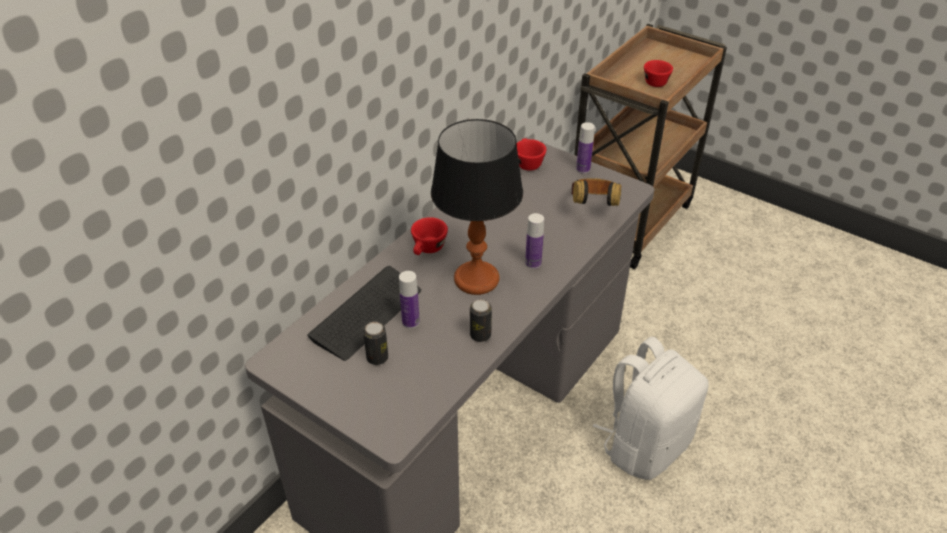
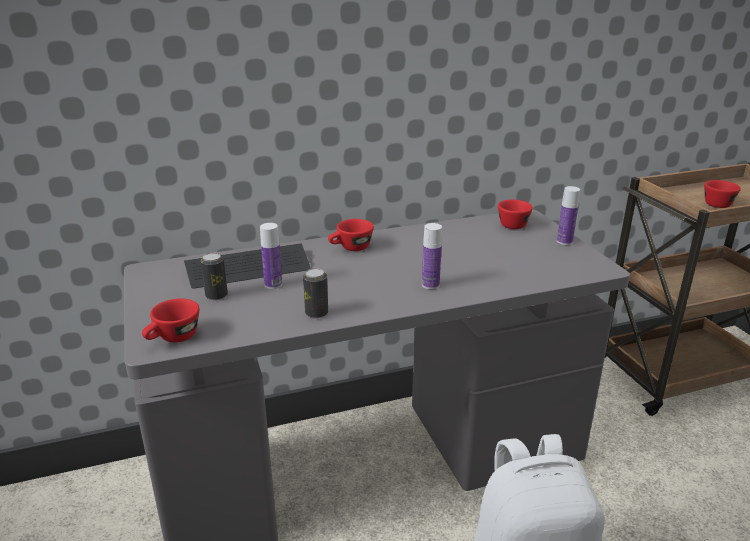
camera: 35 degrees right, 15 degrees down
table lamp [431,119,523,295] -> none
headphones [572,178,621,206] -> none
none -> red cup [142,298,199,343]

